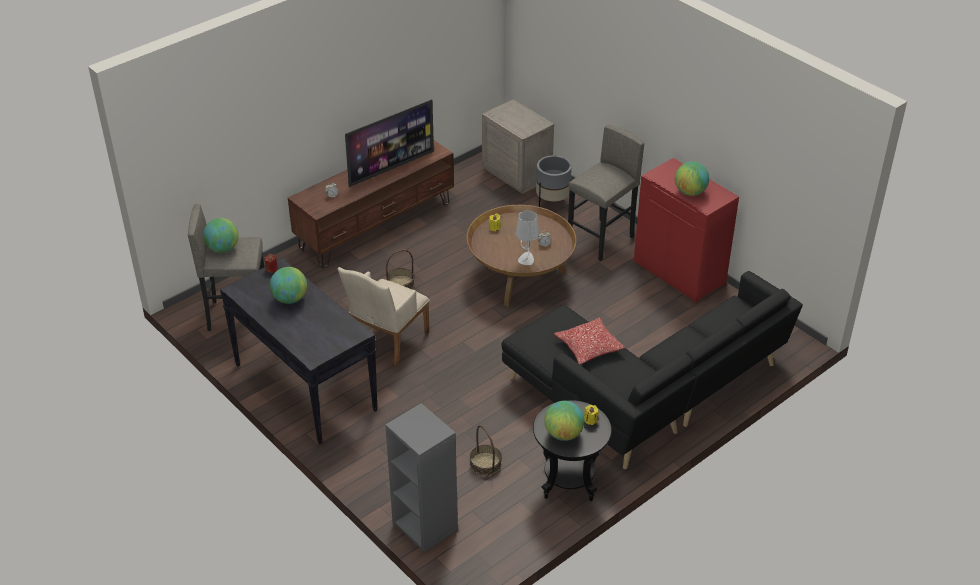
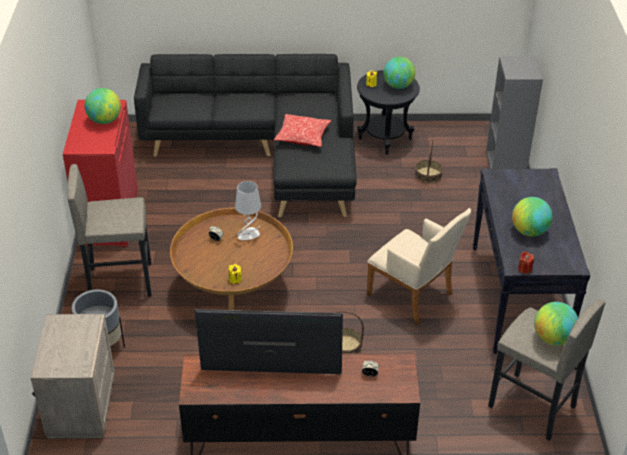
camera: 140 degrees left, 0 degrees up
beige armchair [338,267,430,367] -> beige armchair turned 60 degrees clockwise [367,208,471,325]

